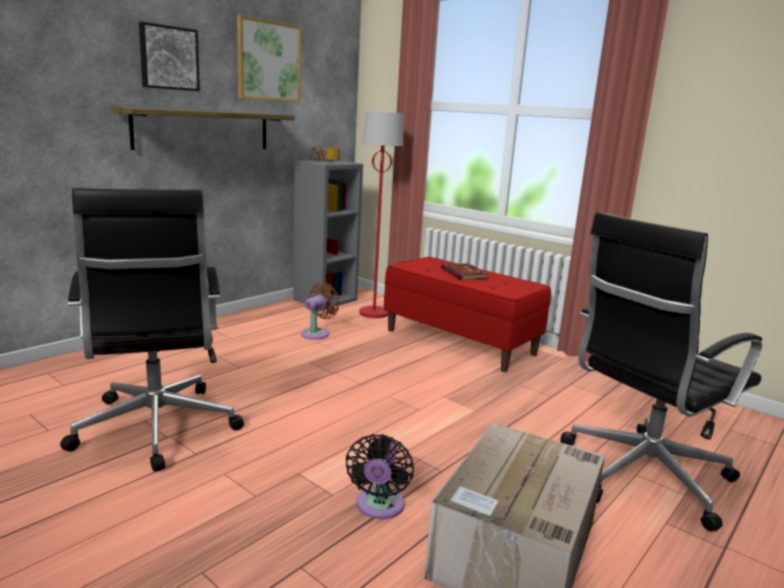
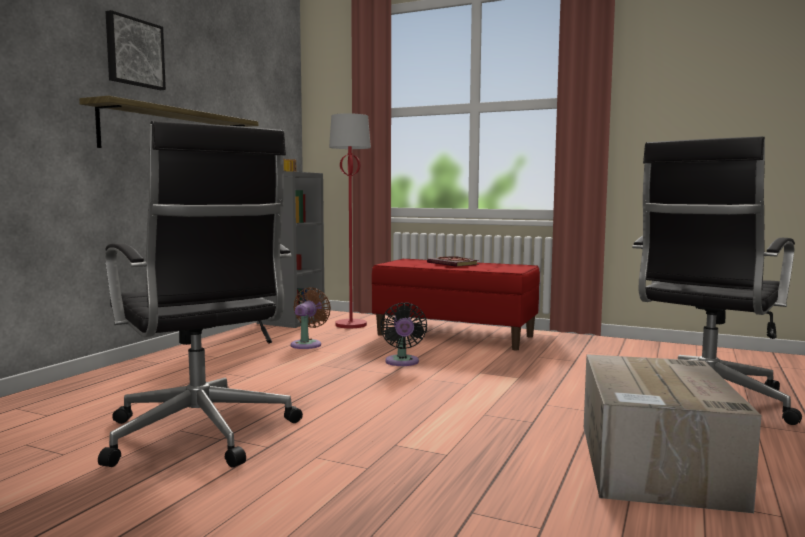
camera: 15 degrees left, 10 degrees down
picture [237,15,301,102] -> none
black fan [346,434,414,519] -> black fan moved to [380,302,427,366]

